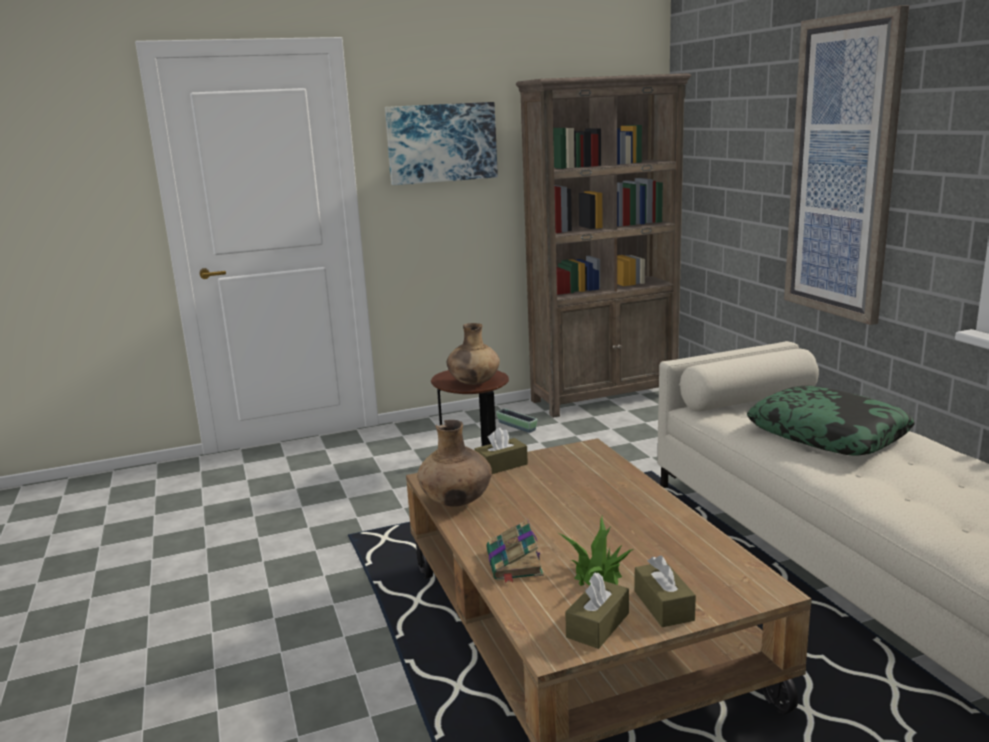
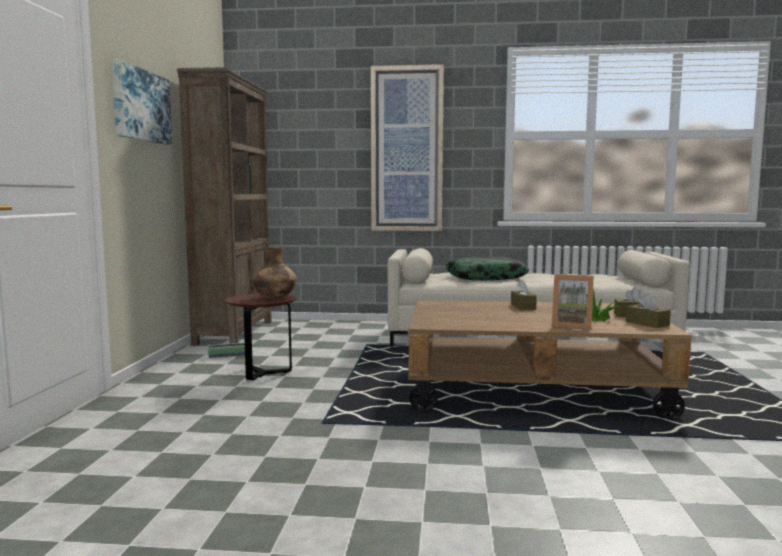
camera: 65 degrees left, 10 degrees down
brown vase [417,420,492,507] -> none
brown tissue box [474,428,528,474] -> brown tissue box moved to [511,280,537,310]
book [486,519,544,583] -> picture frame [551,274,594,330]

